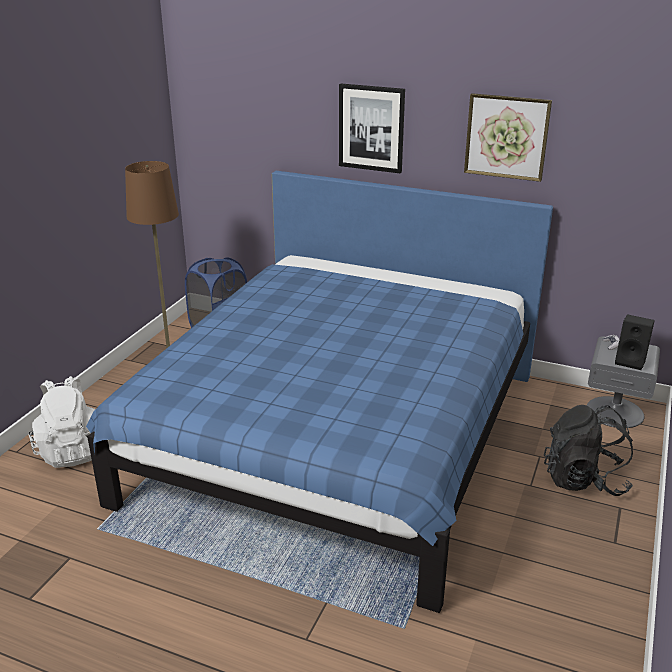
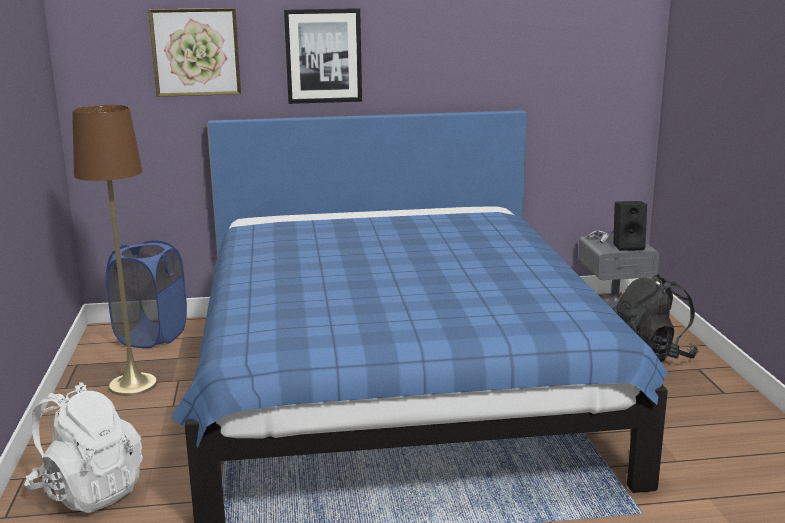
camera: 30 degrees left, 10 degrees down
picture [464,93,552,182] -> picture moved to [148,8,241,97]

